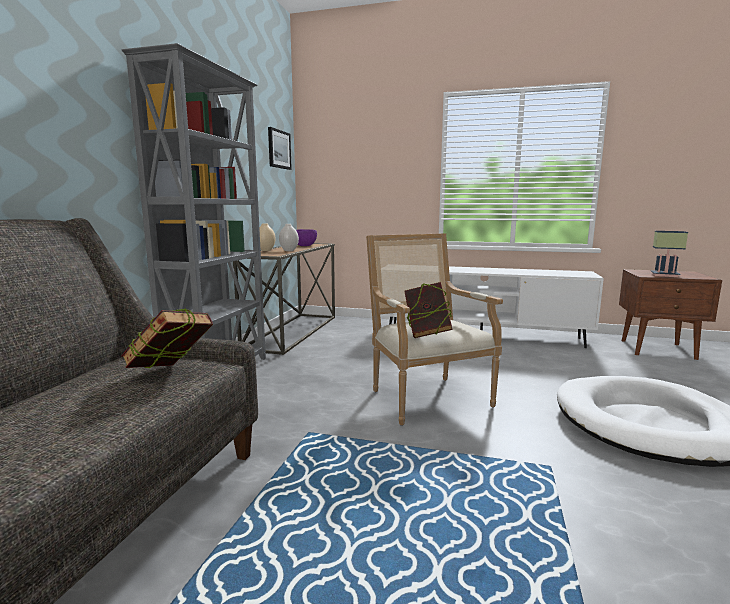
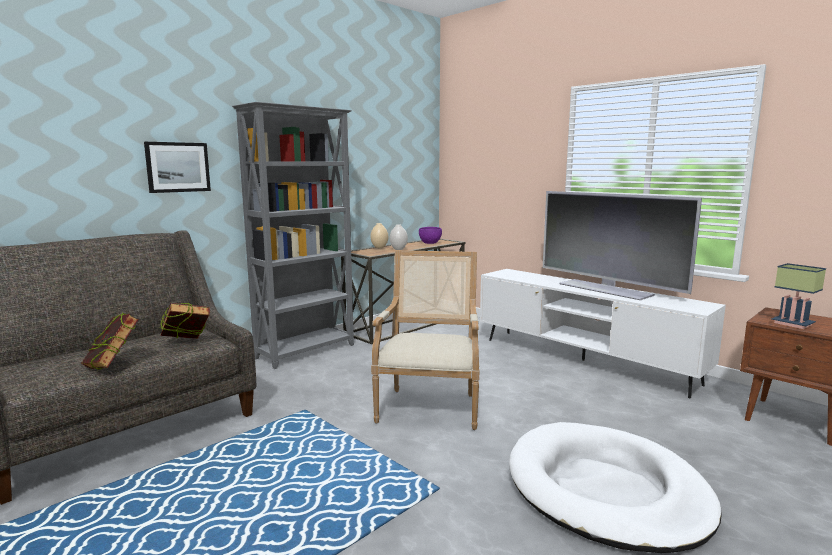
camera: 30 degrees right, 0 degrees up
picture [268,127,292,170] -> picture moved to [144,142,211,193]
book [405,282,453,338] -> book moved to [81,313,139,370]
none -> television [543,191,702,300]

